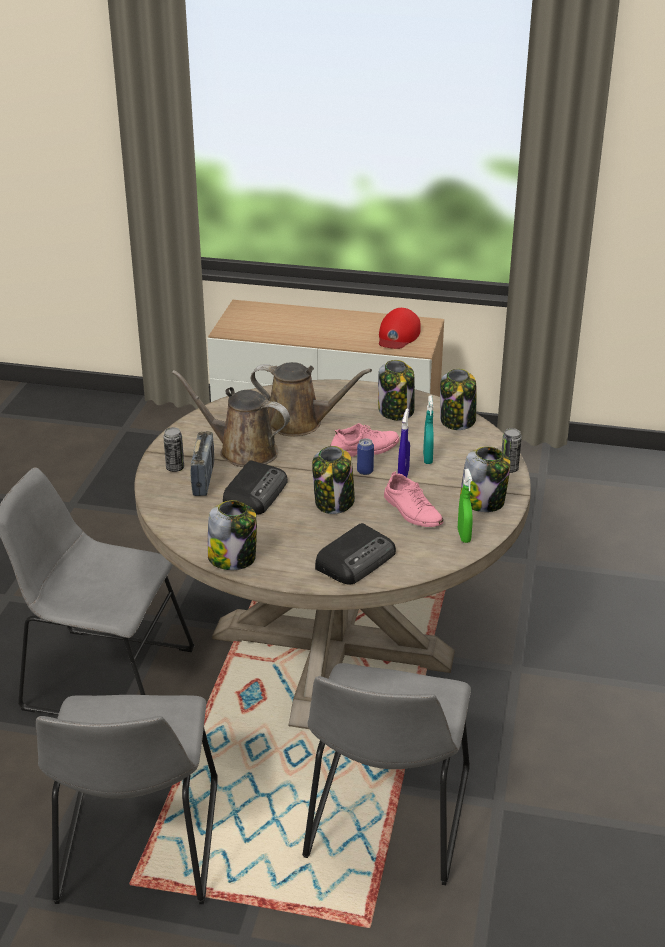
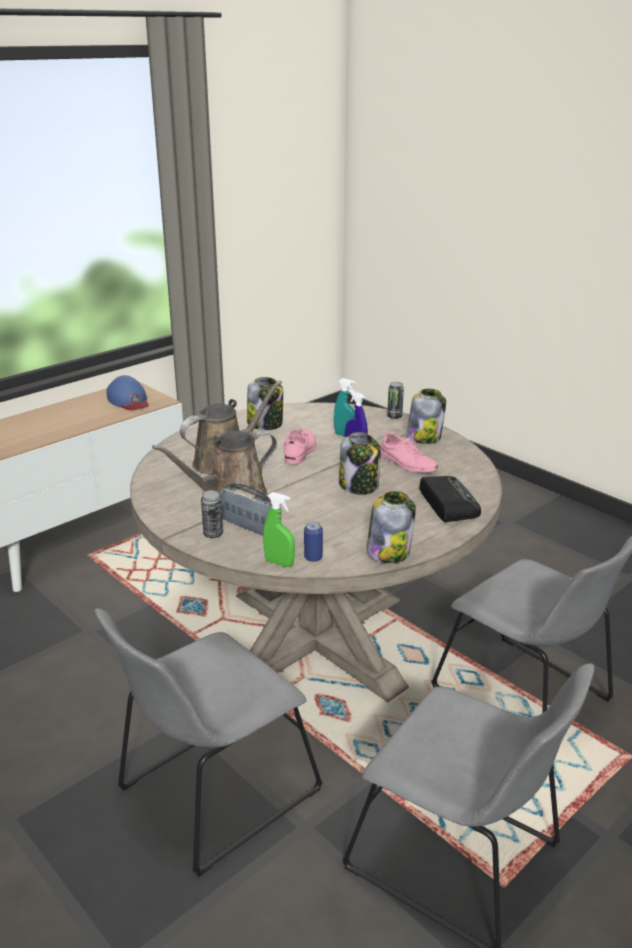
camera: 55 degrees left, 5 degrees down
radio [223,460,288,515] -> none
can [357,438,374,475] -> can moved to [304,521,323,562]
red cap [379,308,421,349] -> blue cap [107,375,149,410]
pink shoe [384,471,443,527] -> pink shoe turned 45 degrees clockwise [380,431,438,473]
jar [440,369,476,430] -> none
green spray bottle [458,469,473,543] -> green spray bottle moved to [263,492,295,567]

